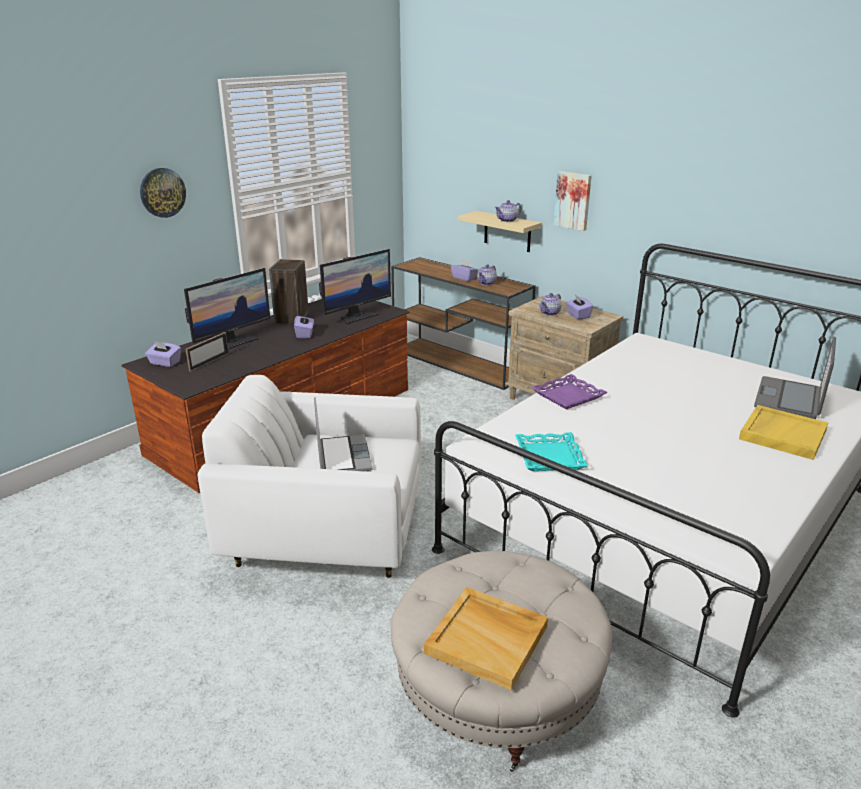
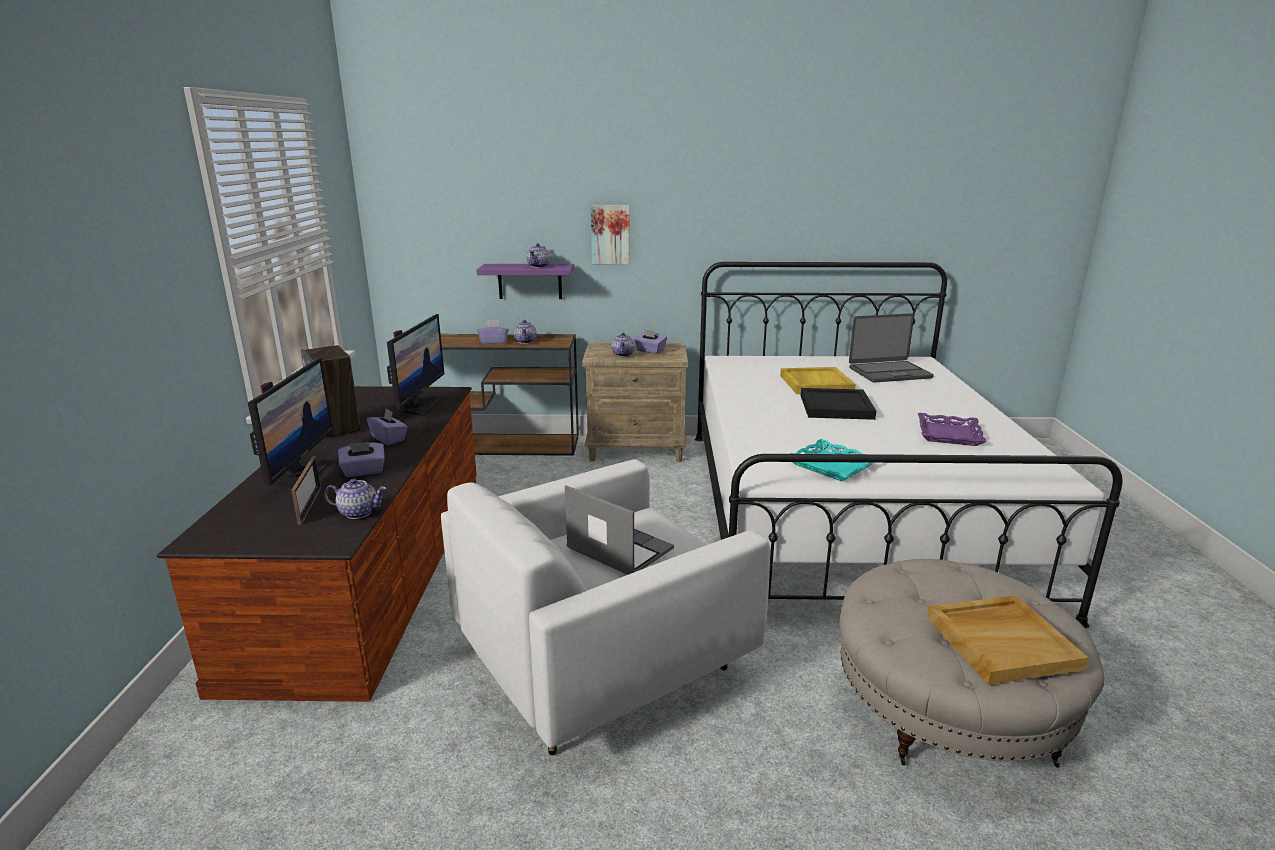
camera: 40 degrees left, 5 degrees down
wall clock [140,168,186,218] -> none
purple tissue box [145,341,181,367] -> purple tissue box moved to [338,442,385,477]
beige shelf [458,211,542,252] -> purple shelf [477,264,574,299]
purple tray [531,374,608,410] -> purple tray moved to [918,413,987,446]
yellow tray [739,405,828,460] -> yellow tray moved to [780,367,856,394]
laptop [754,337,836,419] -> laptop turned 90 degrees counterclockwise [849,313,934,382]
none -> teapot [324,478,387,519]
none -> black tray [801,388,876,420]

